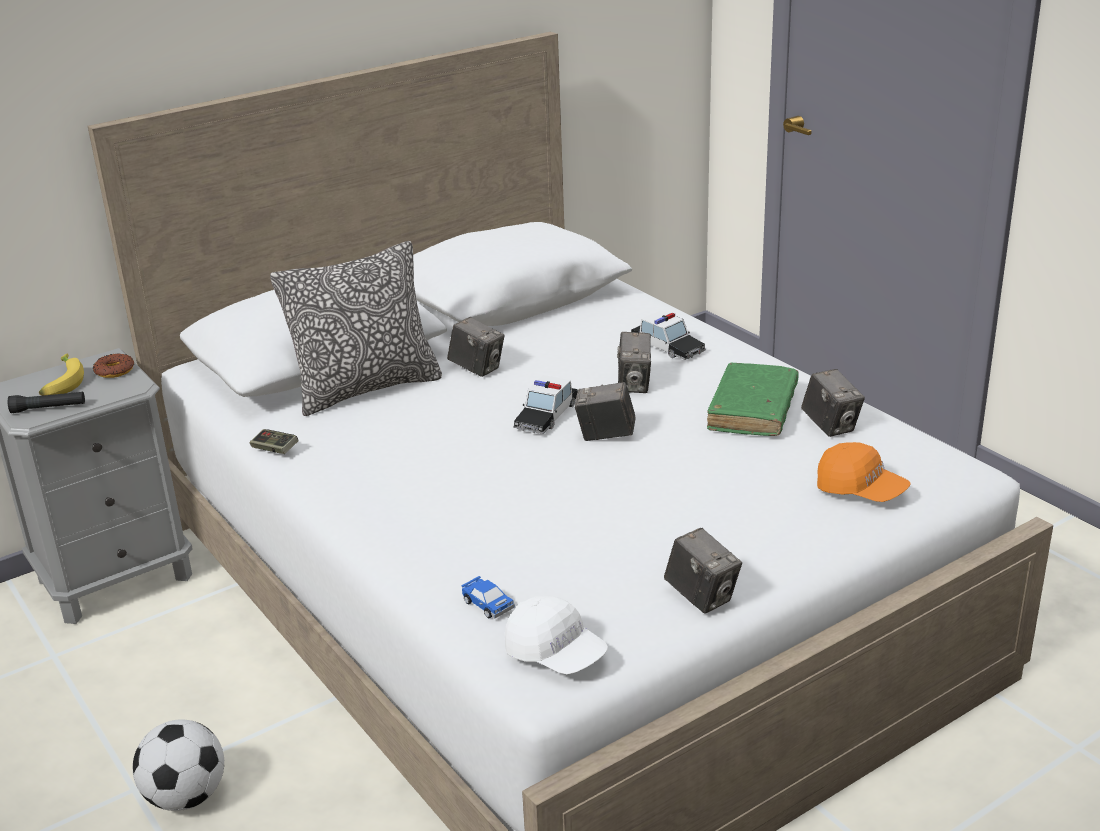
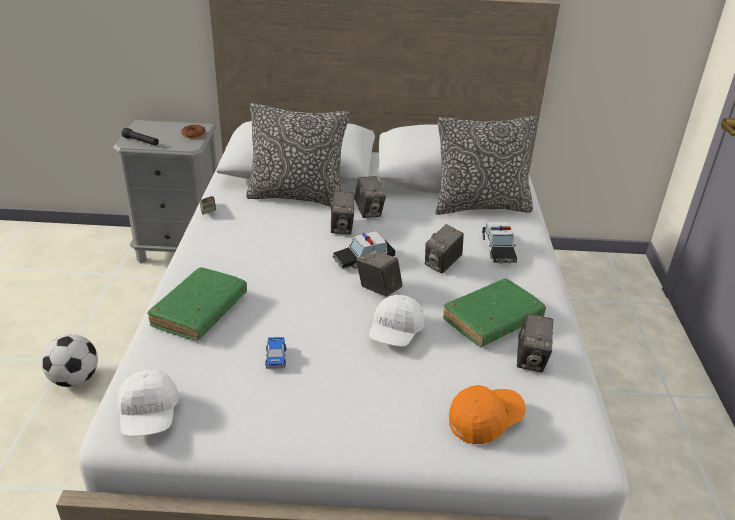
camera: 35 degrees right, 5 degrees up
banana [39,354,84,396] -> none
toy car [461,576,515,618] -> toy car moved to [265,337,286,369]
camera [664,528,742,613] -> camera moved to [330,191,354,234]
orange cap [817,442,911,502] -> orange cap turned 105 degrees counterclockwise [449,385,526,444]
none -> green book [147,267,247,340]
none -> white cap [369,295,424,347]
none -> pillow [436,116,537,215]

